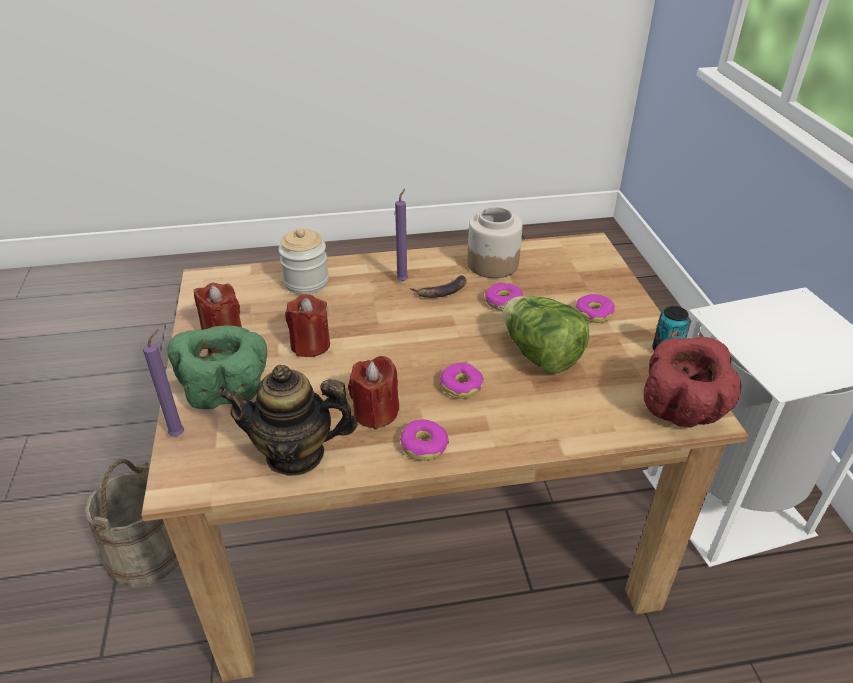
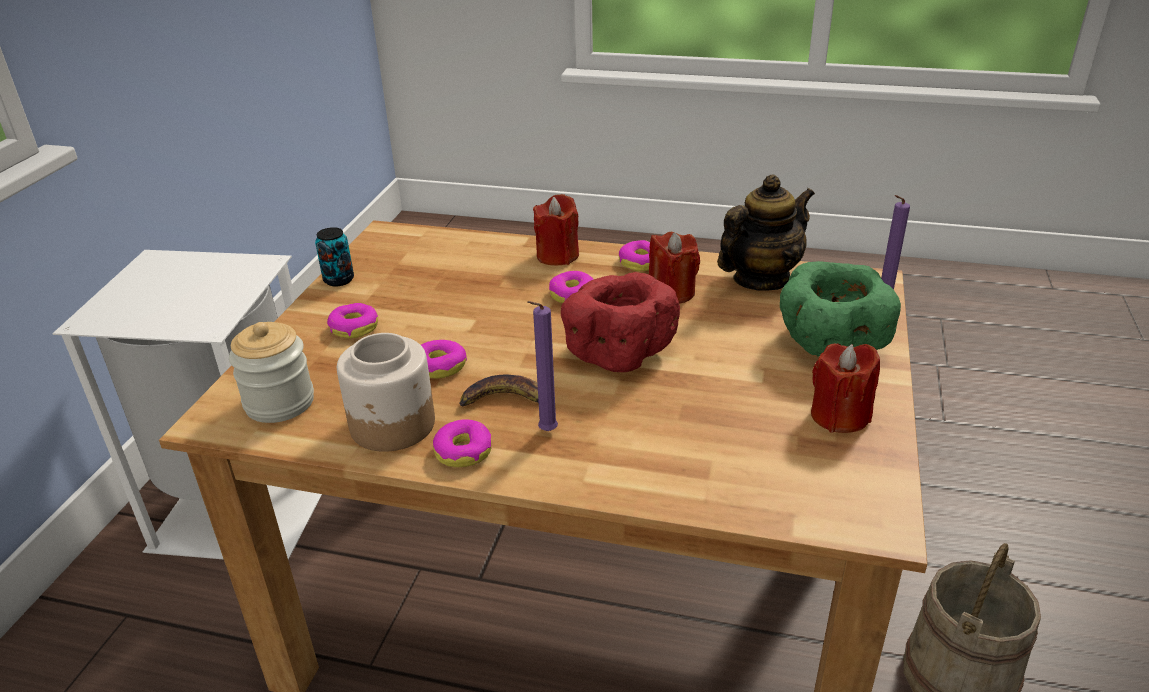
camera: 155 degrees left, 5 degrees down
teapot [219,365,358,476] -> teapot turned 60 degrees counterclockwise [717,174,815,291]
jar [278,228,329,294] -> jar moved to [229,322,314,423]
red candle [285,294,330,357] -> red candle moved to [533,194,579,266]
lettuce [502,296,589,374] -> none
red bowl [644,337,741,428] -> red bowl moved to [561,272,680,372]
none -> donut [433,419,492,467]

